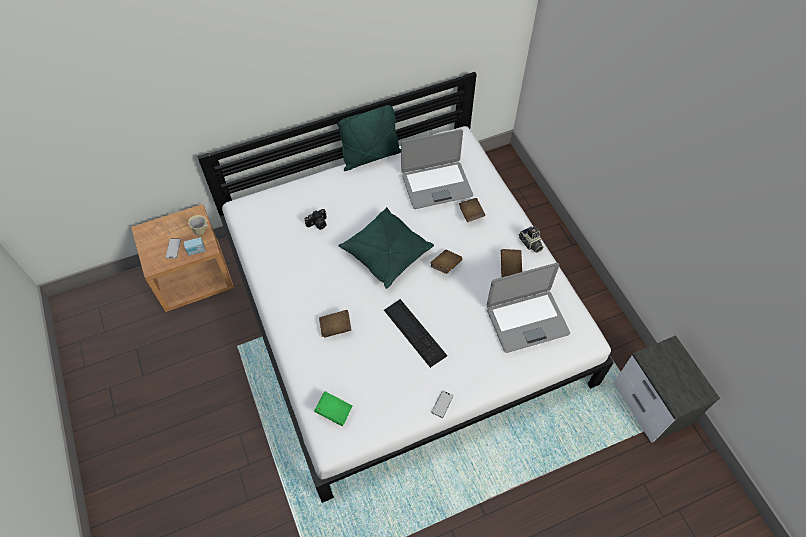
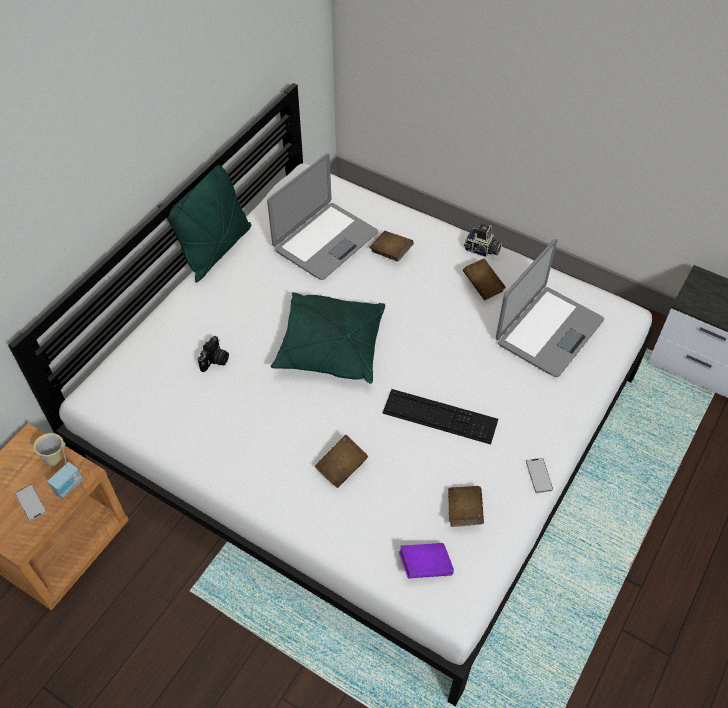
camera: 35 degrees left, 5 degrees down
green book [314,391,352,426] -> purple book [399,543,454,579]
brown book [430,250,462,274] -> brown book moved to [448,486,484,527]

